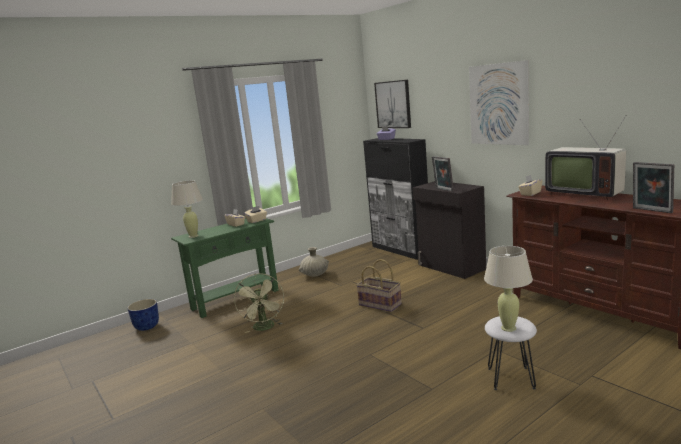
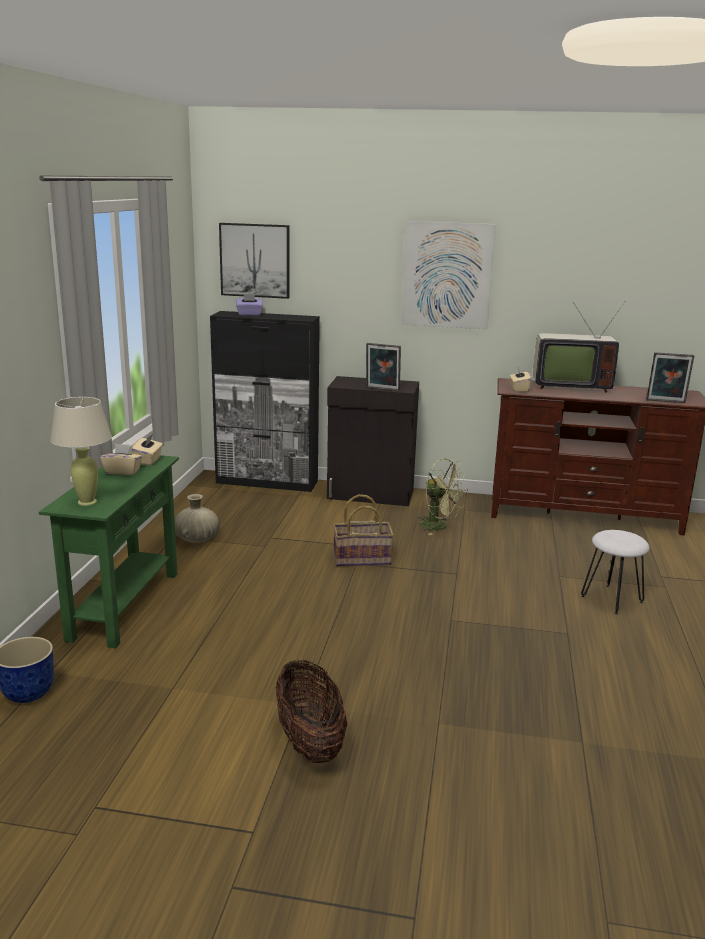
camera: 45 degrees left, 5 degrees up
green fan [234,273,284,333] -> green fan moved to [419,458,468,535]
beige table lamp [484,246,533,332] -> none
none -> basket [276,660,347,763]

